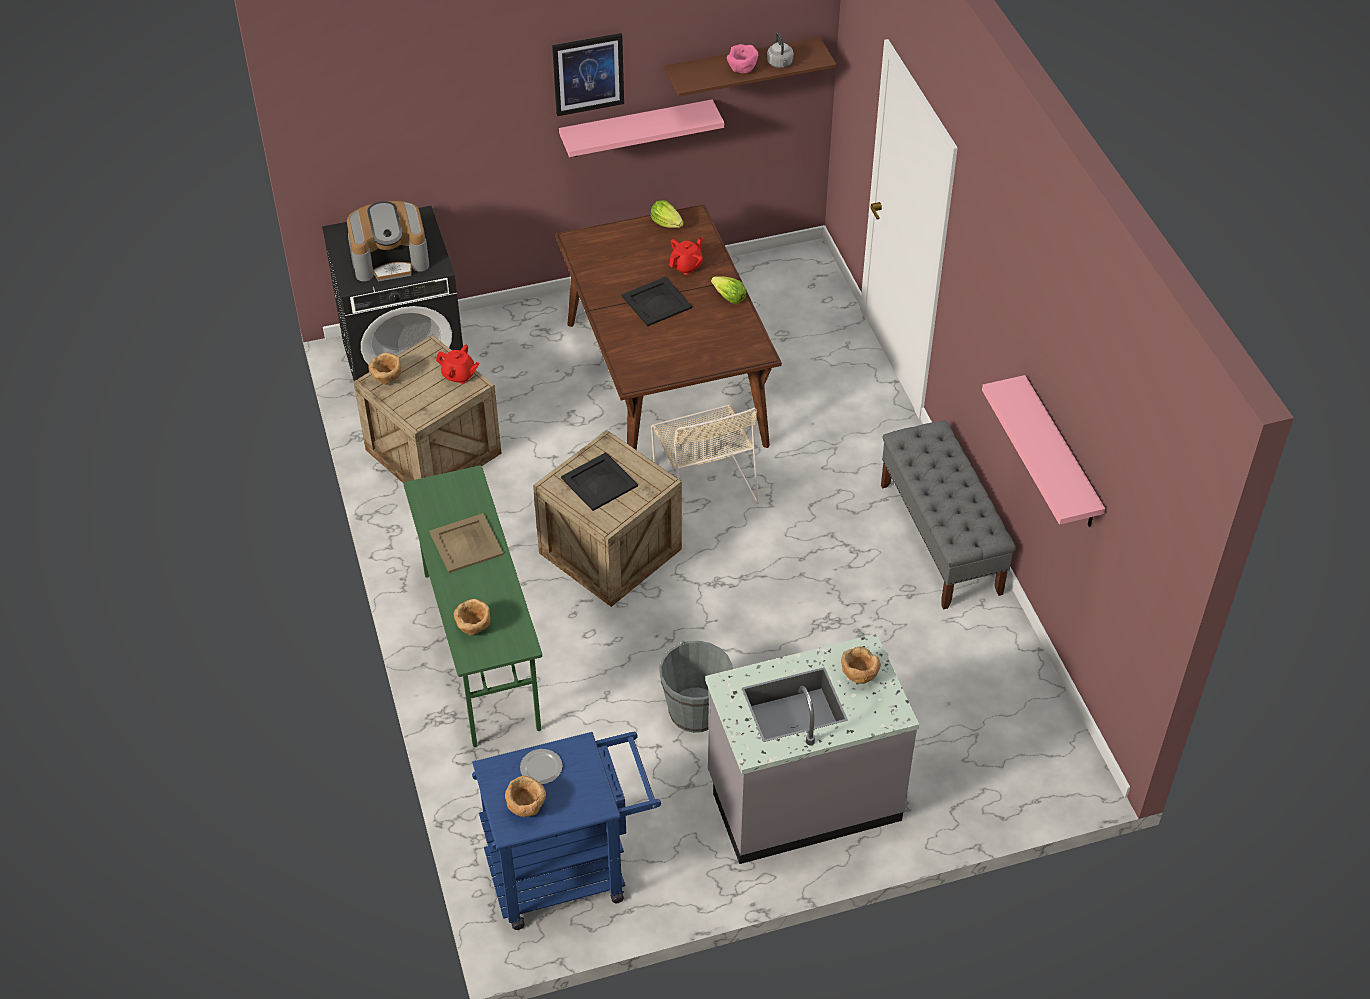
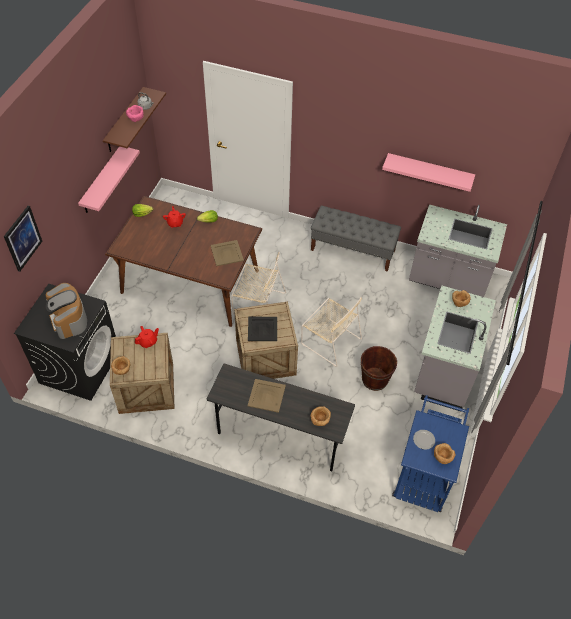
camera: 55 degrees left, 5 degrees up
coffee machine [347,201,429,281] -> coffee machine turned 135 degrees clockwise [46,283,87,339]
green desk [403,465,542,747] -> grey desk [207,364,355,471]
picture [552,33,624,116] -> picture moved to [4,206,42,272]
black tray [622,277,692,326] -> none
grey bucket [659,641,733,733] -> brown bucket [361,346,397,391]
none -> beige tray [210,240,244,266]
none -> beige chair [301,297,362,367]
none -> grey counter [409,204,507,297]

